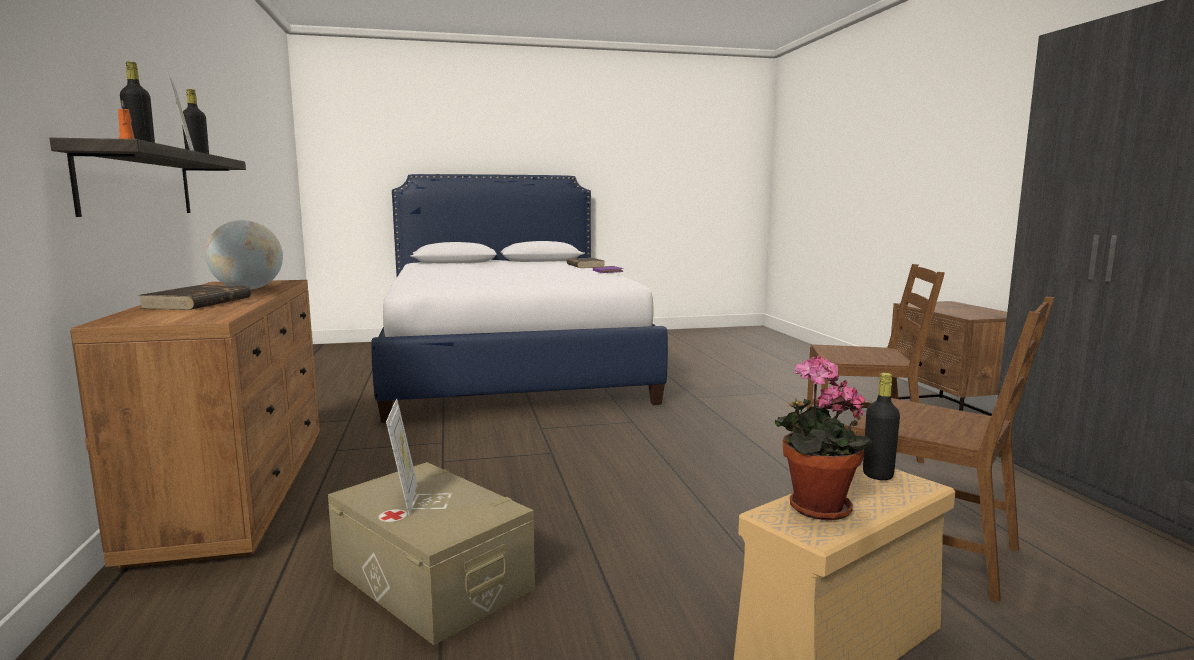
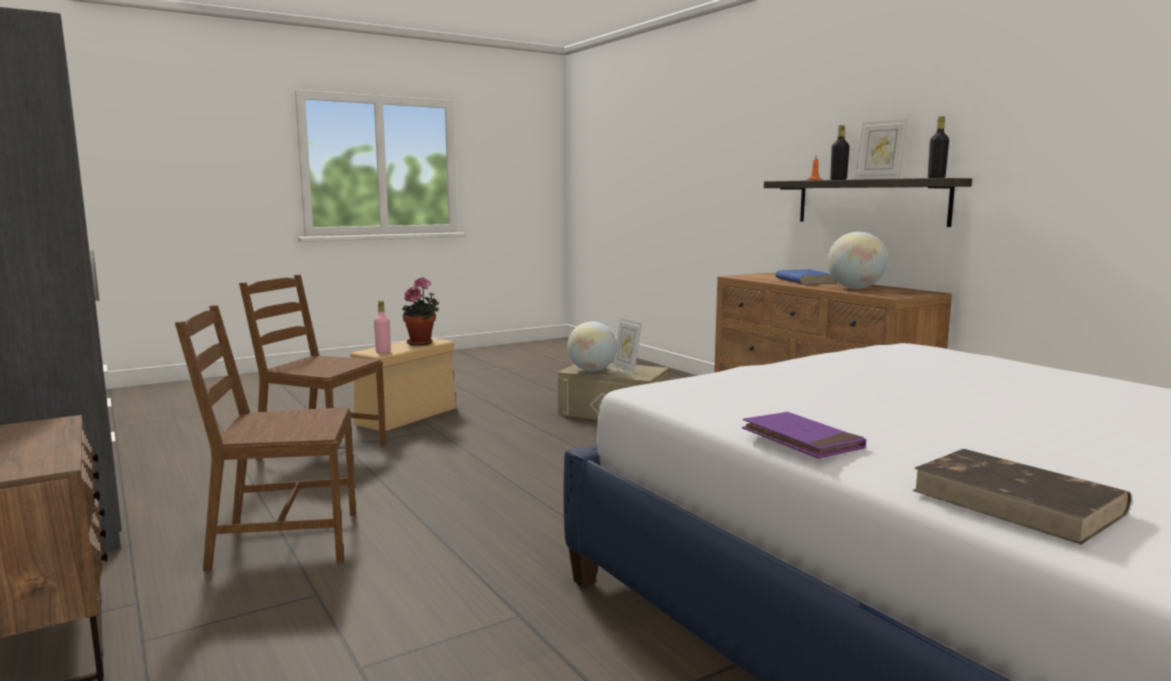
camera: 160 degrees right, 0 degrees up
brown book [138,285,251,310] -> blue book [775,270,836,284]
black bottle [863,373,900,480] -> pink bottle [374,300,391,354]
none -> globe [567,321,617,371]

